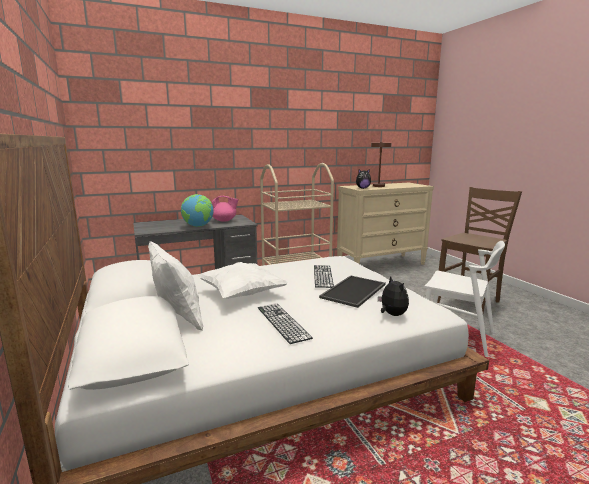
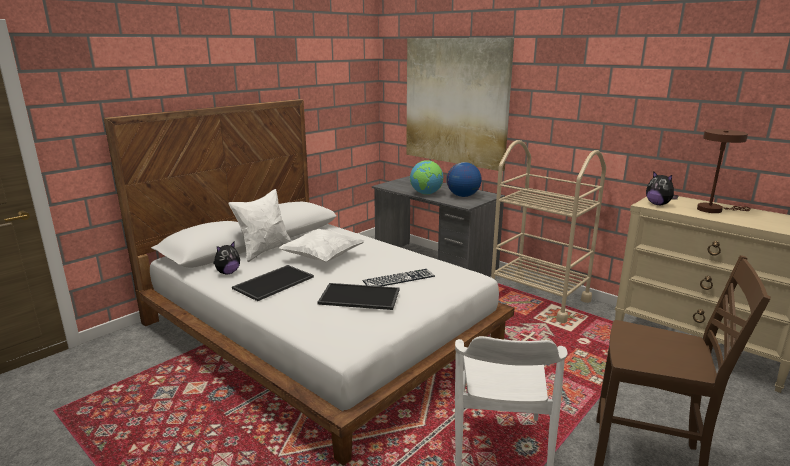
camera: 65 degrees right, 5 degrees up
pink teapot [212,196,239,221] -> globe [447,162,482,197]
keyboard [258,303,313,344] -> tray [232,265,314,301]
plush toy [378,276,409,316] -> plush toy moved to [213,242,240,274]
none -> picture [406,38,514,171]

